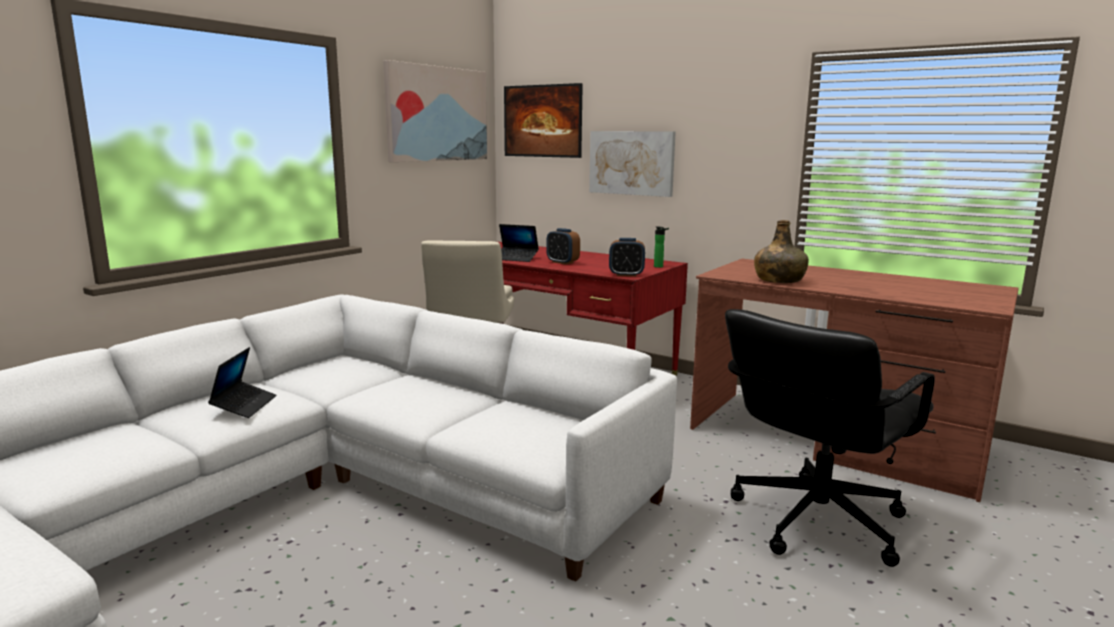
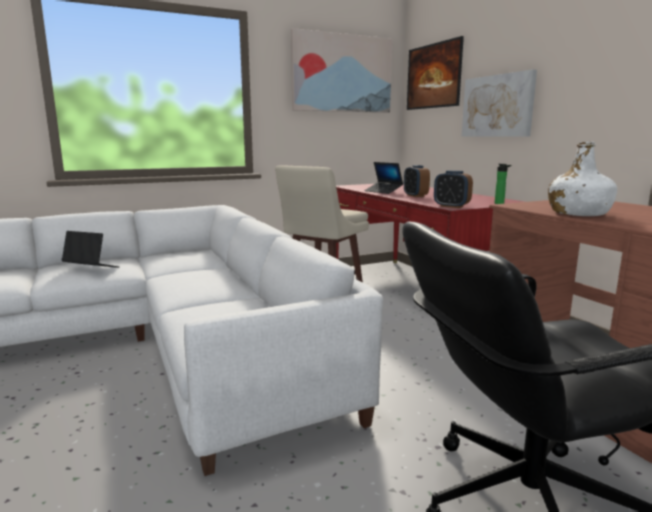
camera: 30 degrees right, 0 degrees up
laptop [208,347,276,418] -> laptop turned 105 degrees counterclockwise [61,231,119,268]
green bottle [754,220,809,283] -> white bottle [548,142,617,216]

